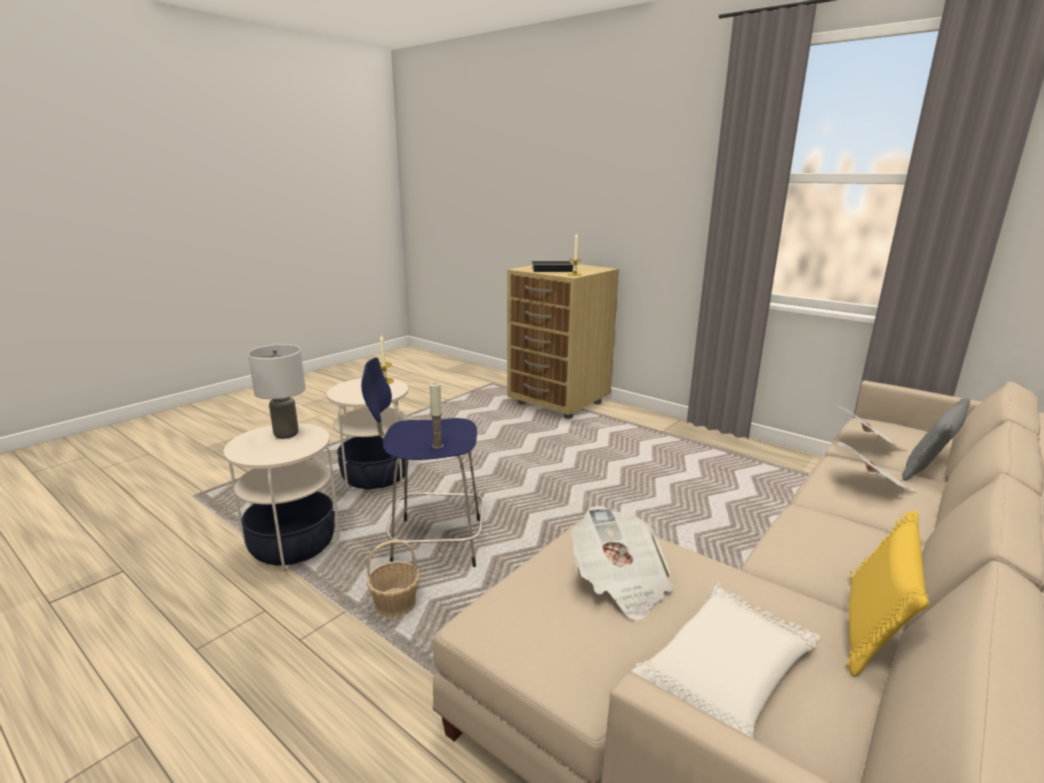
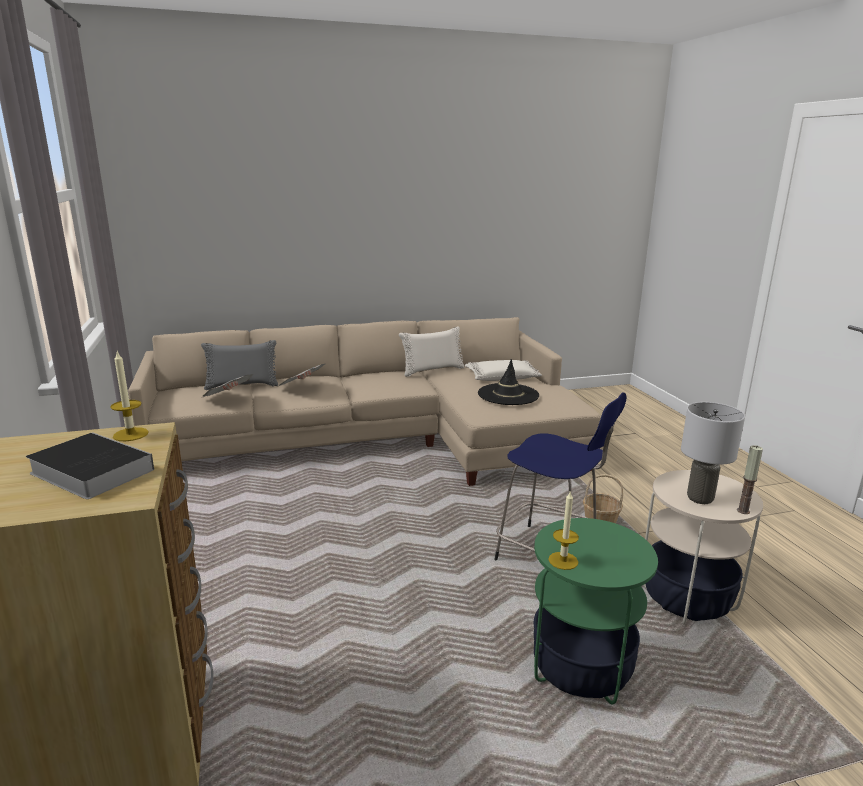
camera: 145 degrees left, 0 degrees up
beige side table [327,378,408,491] -> green side table [534,518,658,704]
candle [429,383,443,449] -> candle moved to [737,445,763,514]
newspaper [571,506,674,621] -> black hat [478,359,539,405]
yellow pillow [846,511,930,677] -> white pillow [399,327,464,377]

